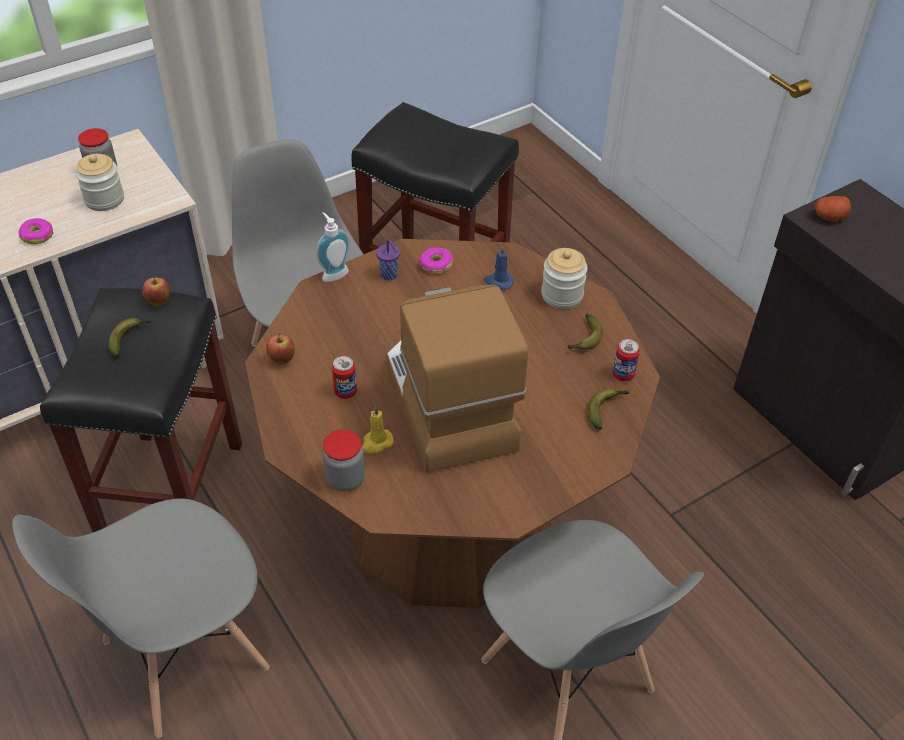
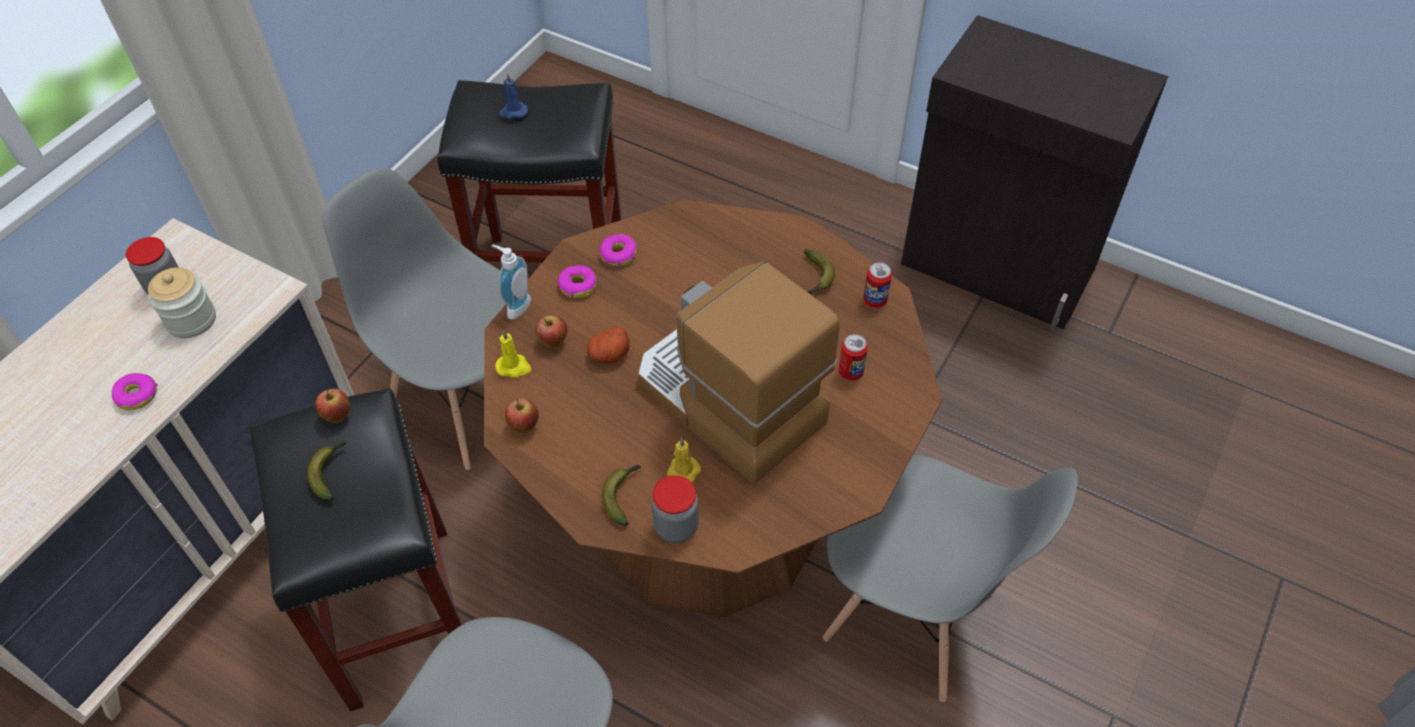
camera: 25 degrees left, 5 degrees up
can [332,356,357,399] -> can moved to [839,334,868,381]
purple cup [376,239,400,281] -> donut [558,265,597,298]
blue candle [484,245,514,290] -> blue candle moved to [498,73,528,119]
jar [541,248,588,309] -> none
banana [588,388,629,430] -> banana moved to [602,465,641,526]
potato [814,196,851,222] -> potato moved to [587,327,630,363]
none -> yellow candle [495,330,532,378]
none -> apple [535,315,568,348]

